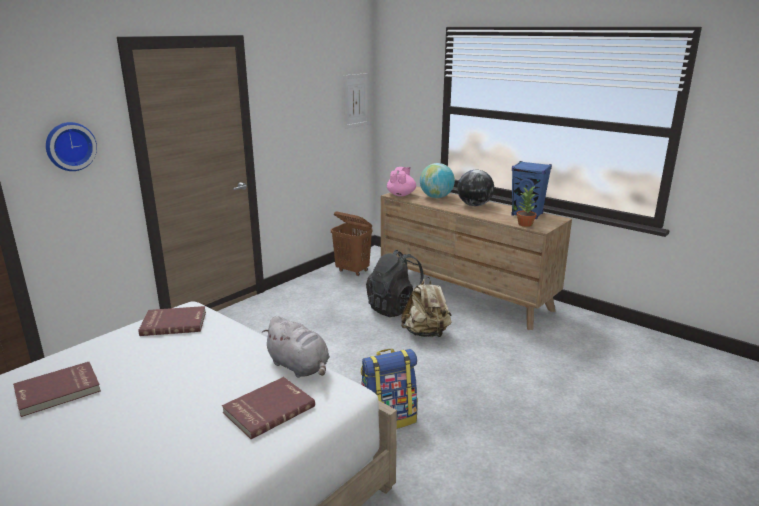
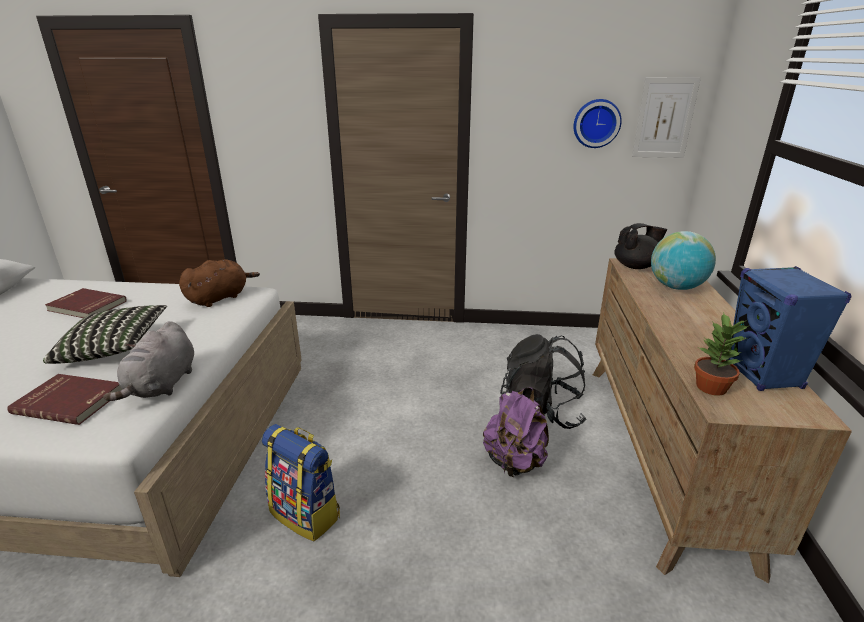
camera: 55 degrees right, 5 degrees up
wall clock [46,122,97,171] -> wall clock moved to [574,99,622,148]
red book [139,306,206,336] -> brown plush toy [179,259,260,307]
brown laundry basket [331,212,373,276] -> none
pink teapot [387,167,416,196] -> black teapot [614,223,667,269]
beige backpack [401,277,452,338] -> purple backpack [483,387,549,477]
globe [457,170,494,206] -> none
none -> pillow [43,305,167,364]

